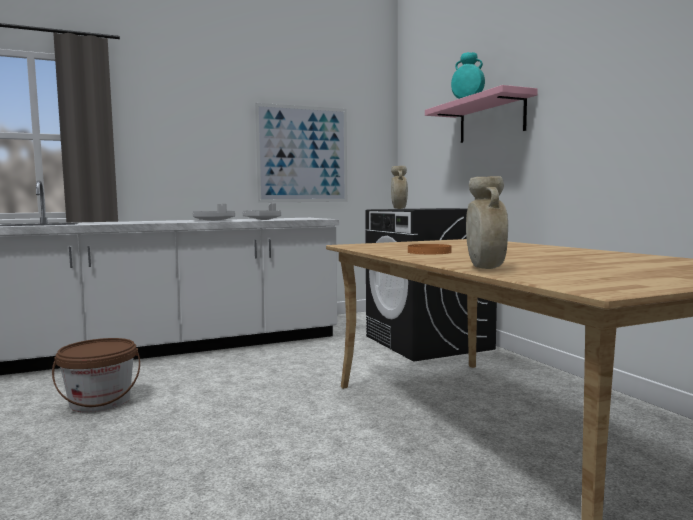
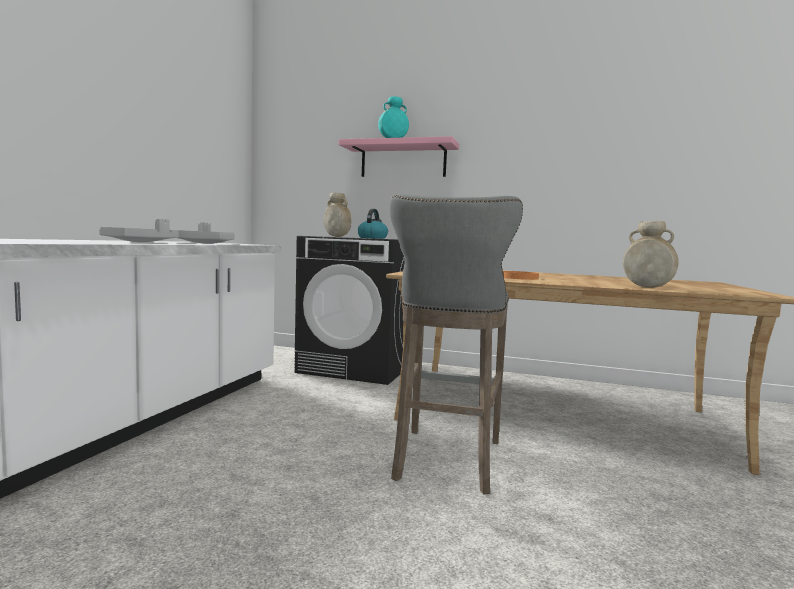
camera: 50 degrees left, 0 degrees up
brown bucket [52,338,140,413] -> none
picture [255,103,347,202] -> none
none -> kettle [358,209,388,239]
none -> grey stool [390,194,523,494]

